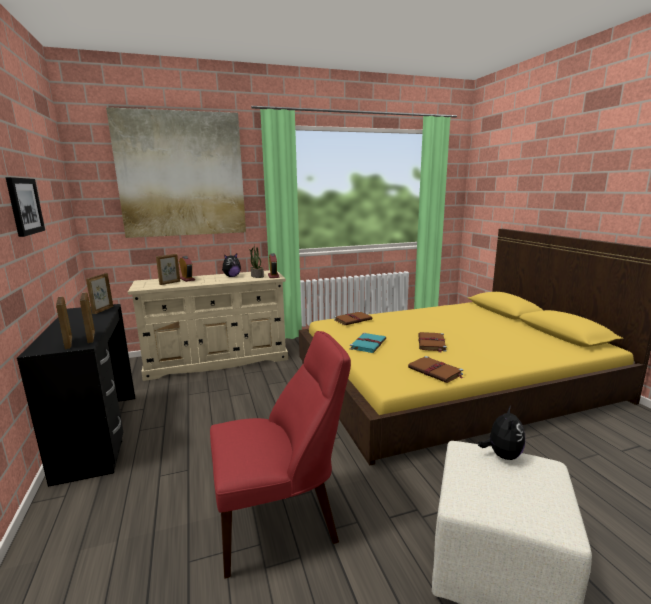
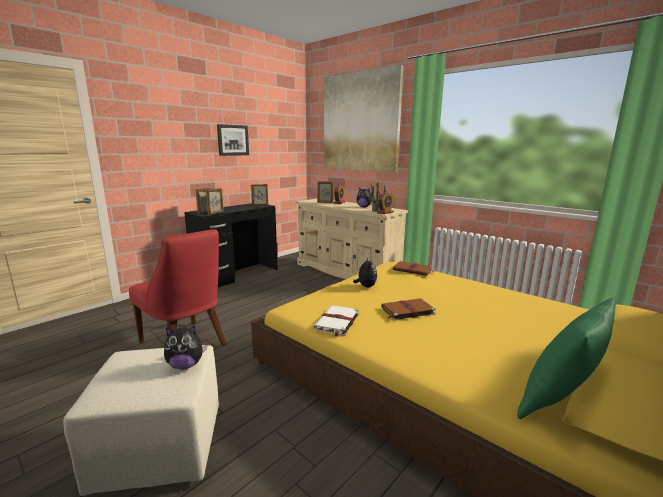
camera: 60 degrees right, 0 degrees up
turquoise book [350,333,386,353] -> plush toy [353,257,377,287]
brown book [408,356,464,383] -> white book [313,305,359,337]
none -> green pillow [517,297,617,419]

